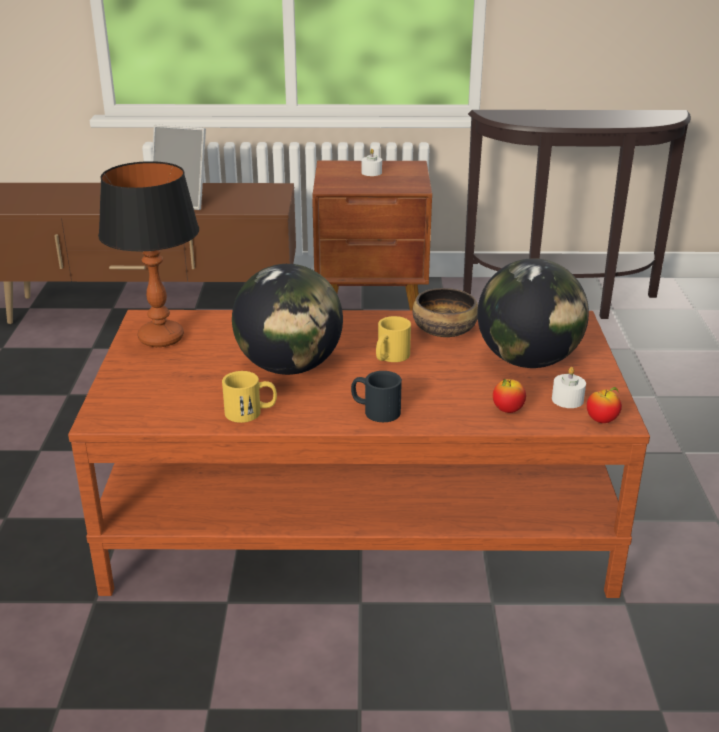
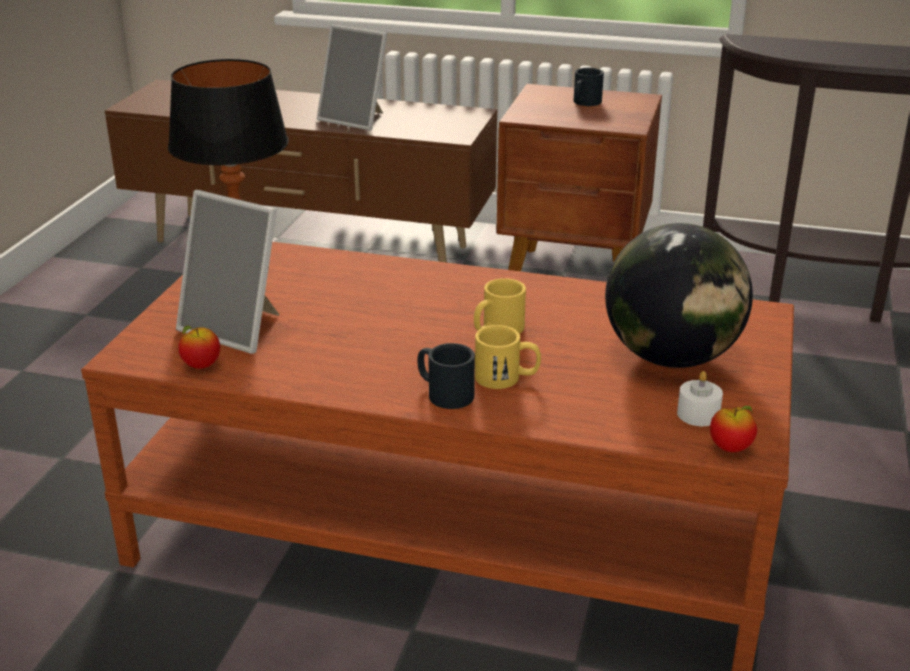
camera: 15 degrees right, 0 degrees up
yellow mug [222,371,277,423] -> yellow mug moved to [475,325,541,389]
globe [232,264,343,375] -> none
white candle [362,149,382,176] -> black mug [574,68,604,106]
bowl [412,288,478,337] -> none
apple [493,379,526,413] -> apple moved to [178,325,220,369]
none -> picture frame [176,190,280,354]

